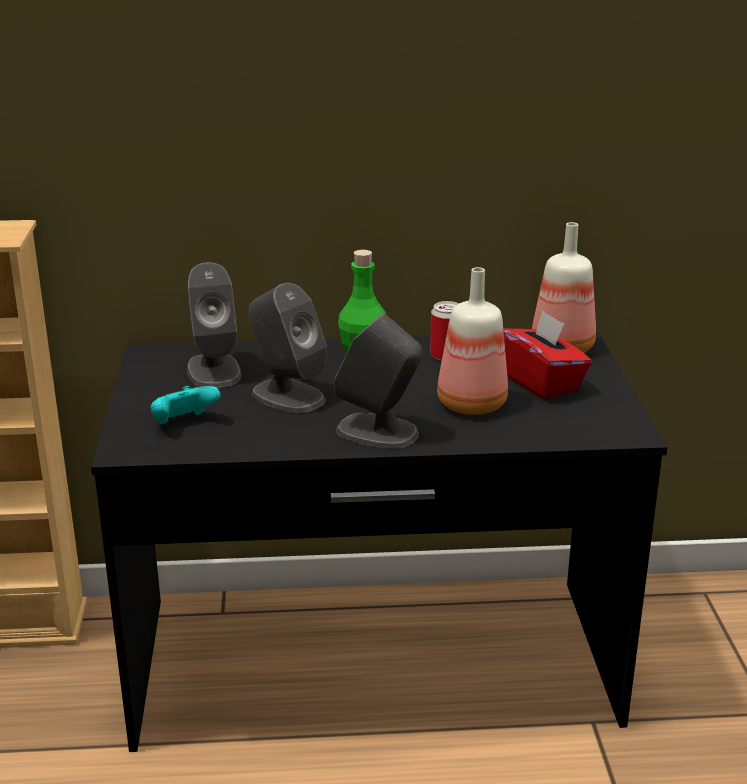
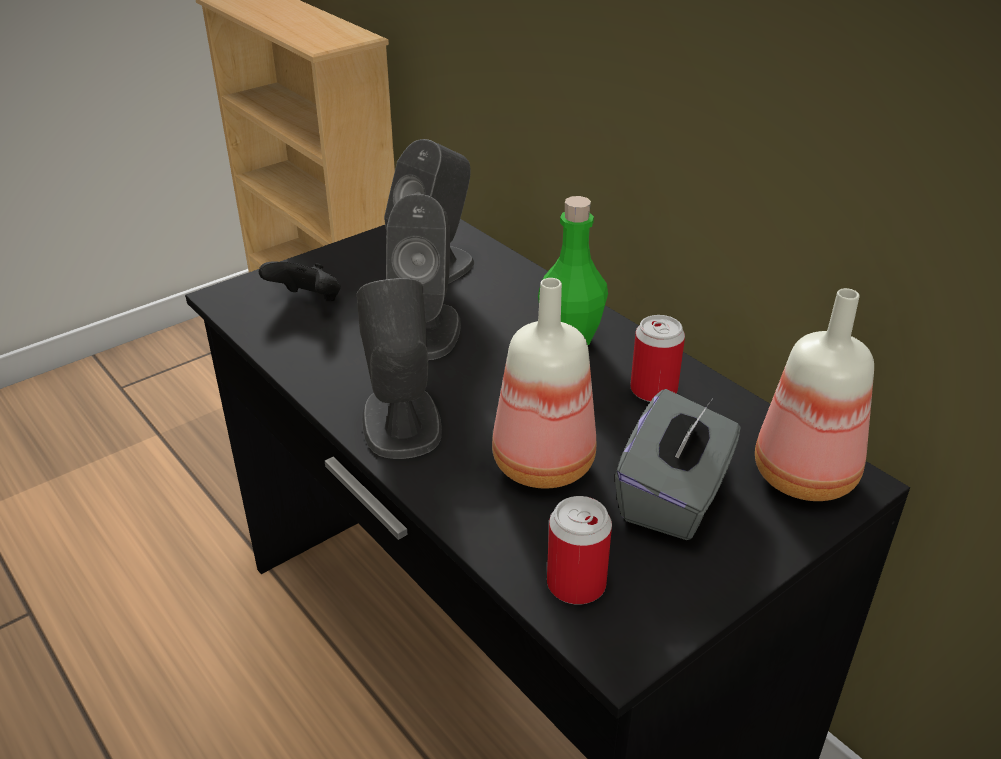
camera: 55 degrees right, 10 degrees up
turquoise game controller [151,386,220,424] -> black game controller [259,261,341,301]
red tissue box [503,310,592,400] -> grey tissue box [615,389,741,540]
none -> can [547,496,612,605]

